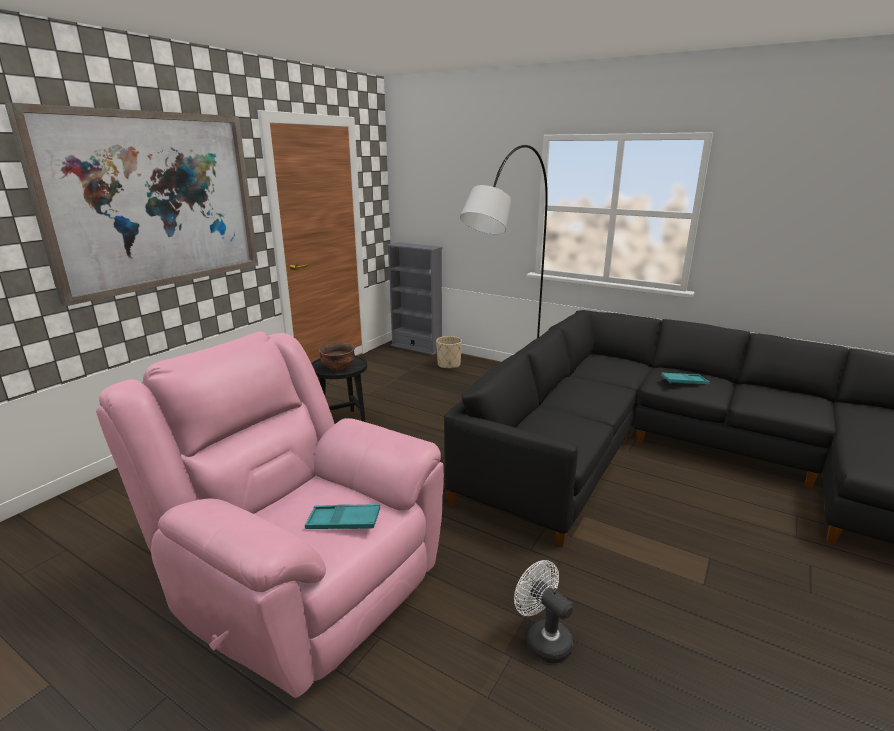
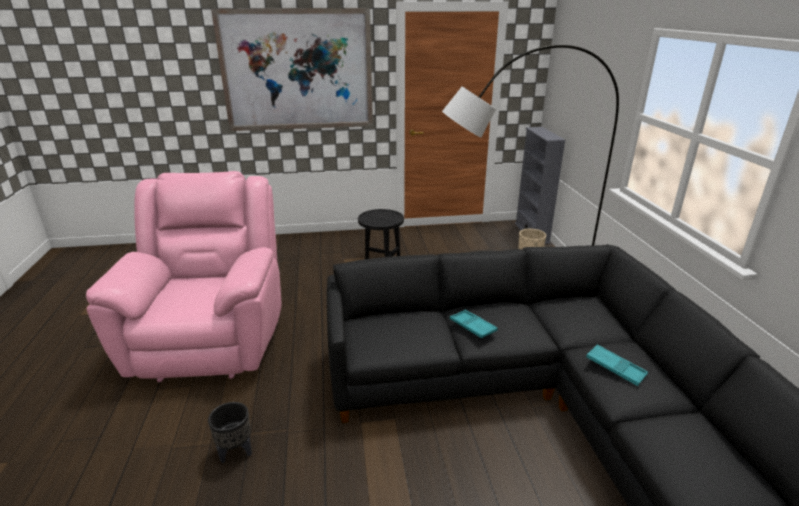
camera: 50 degrees right, 5 degrees up
turquoise tray [305,504,380,529] -> turquoise tray moved to [450,310,497,338]
brown bowl [319,343,355,370] -> none
white fan [514,560,573,663] -> black planter [208,402,252,463]

